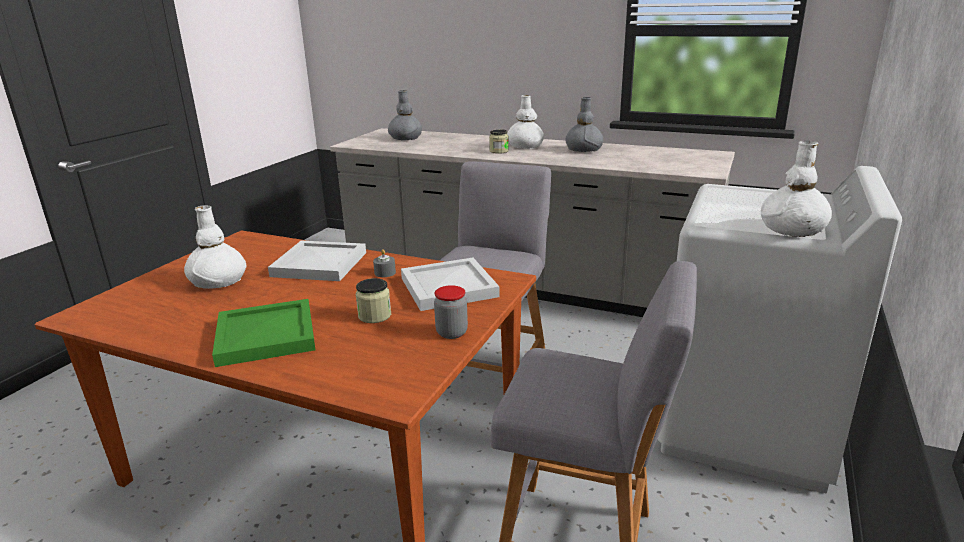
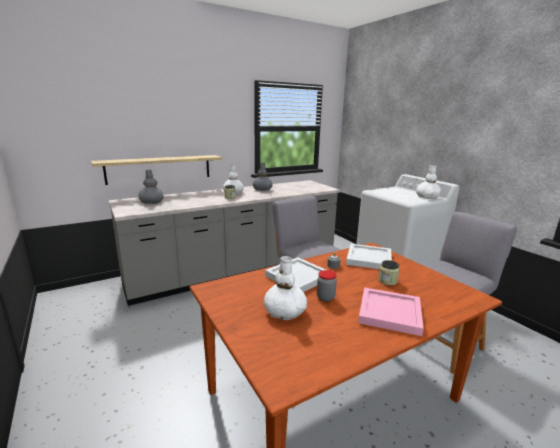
camera: 55 degrees left, 5 degrees down
green tray [212,299,316,367] -> pink tray [358,287,424,336]
jar [434,285,468,339] -> jar moved to [317,270,337,302]
none -> shelf [91,155,222,185]

